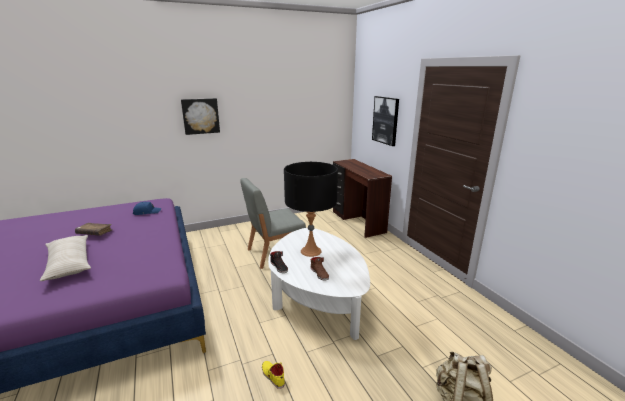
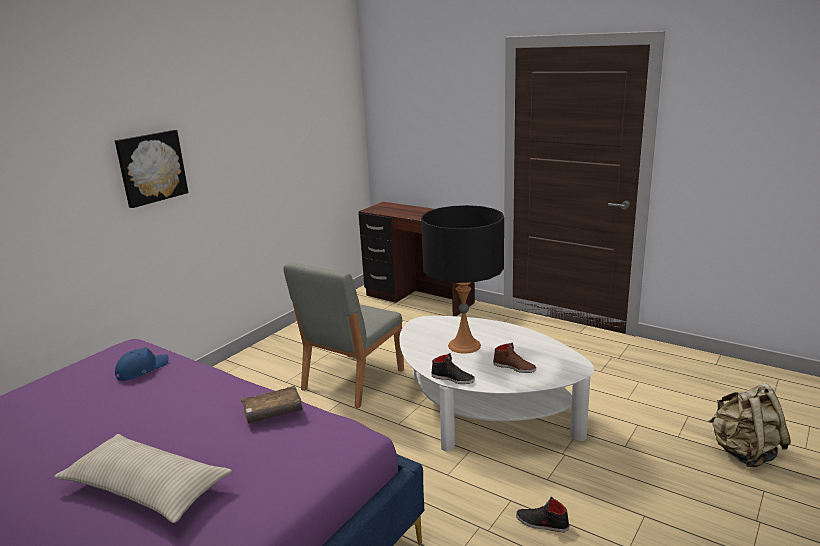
camera: 30 degrees left, 0 degrees up
brown book [75,223,112,236] -> brown book moved to [241,386,303,424]
yellow shoe [262,361,285,389] -> black shoe [516,497,569,532]
picture [372,96,399,146] -> none

